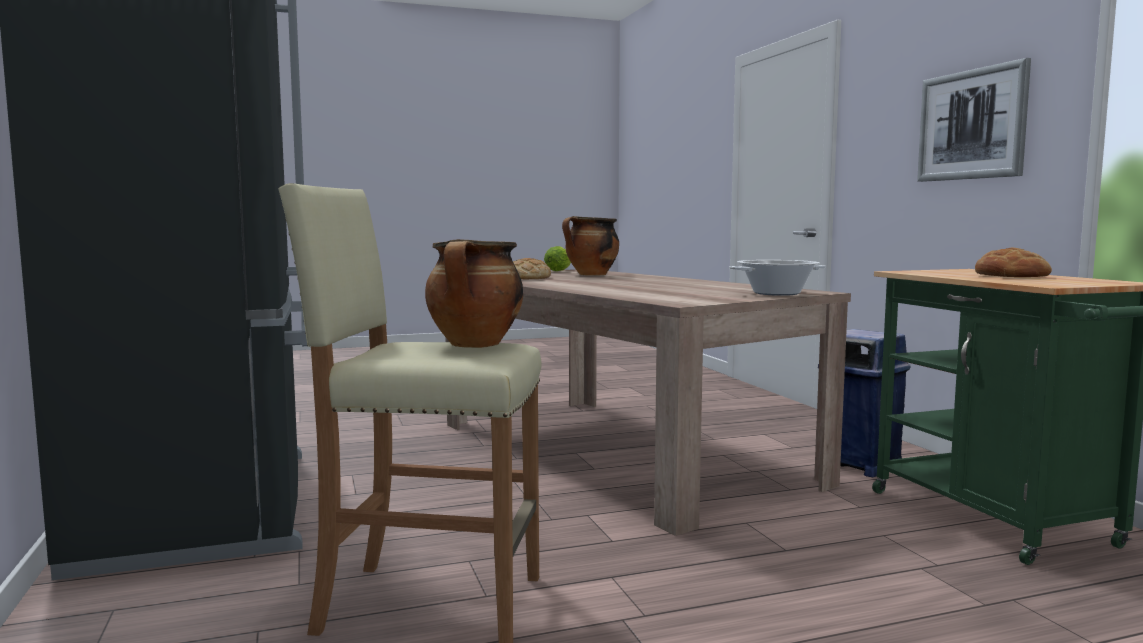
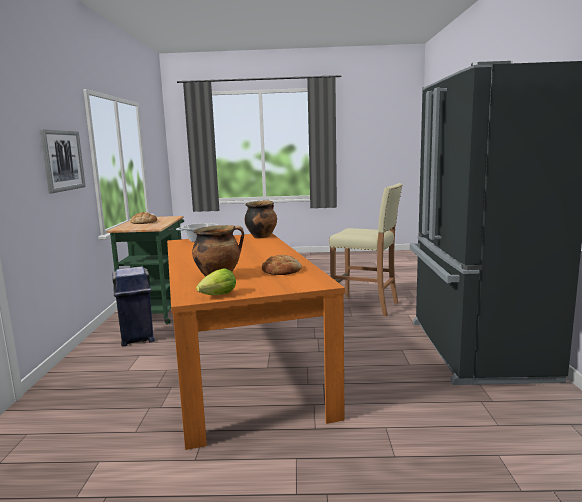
camera: 160 degrees left, 5 degrees up
cooking pot [425,239,523,348] -> cooking pot moved to [244,200,277,238]
beige dining table [445,269,851,536] -> orange dining table [167,233,345,450]

